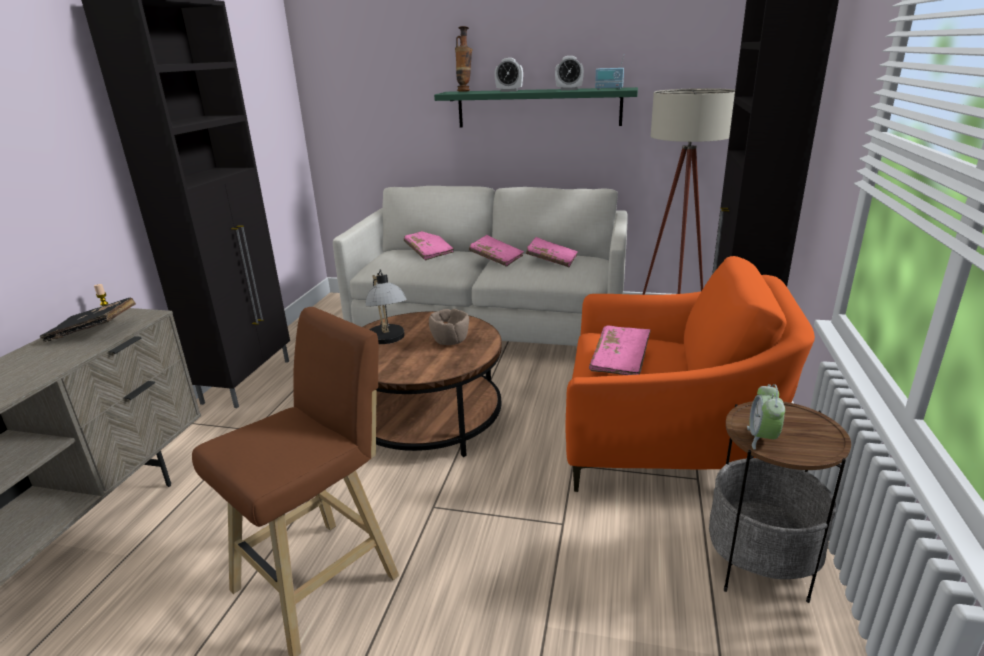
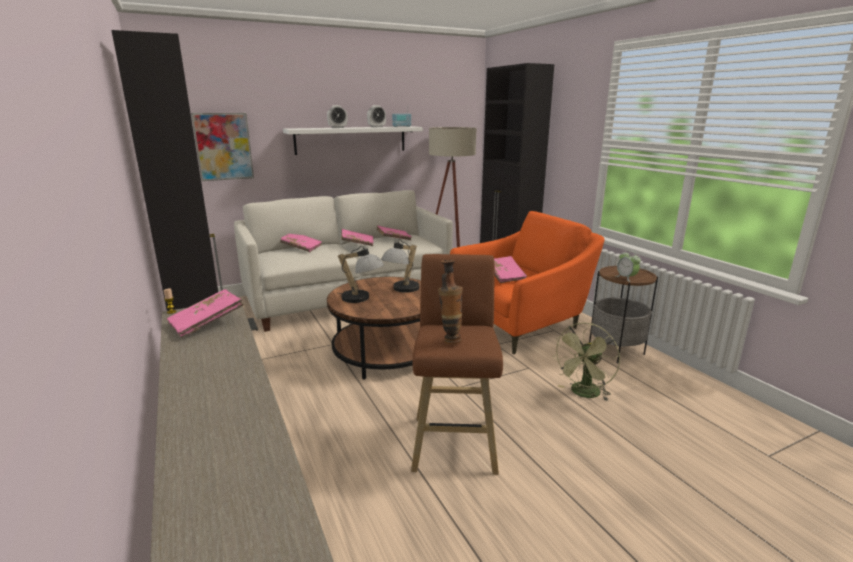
camera: 40 degrees left, 5 degrees down
black book [40,297,136,342] -> pink book [167,289,243,338]
brown bowl [429,309,469,345] -> table lamp [381,239,419,293]
green shelf [434,87,638,128] -> white shelf [283,126,423,155]
vase [455,26,472,92] -> vase moved to [438,260,463,344]
none -> picture [191,113,254,181]
none -> green fan [552,323,620,402]

